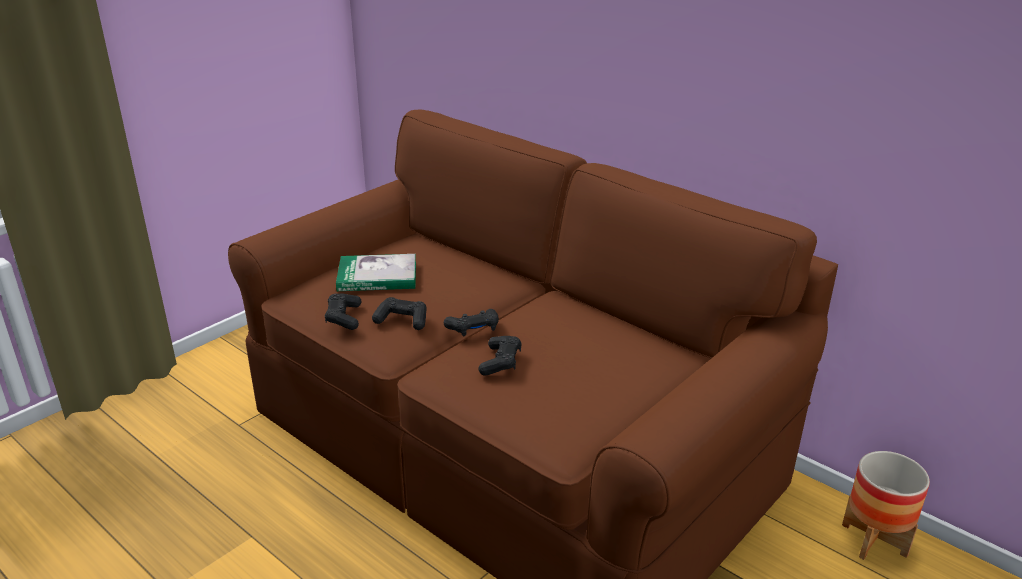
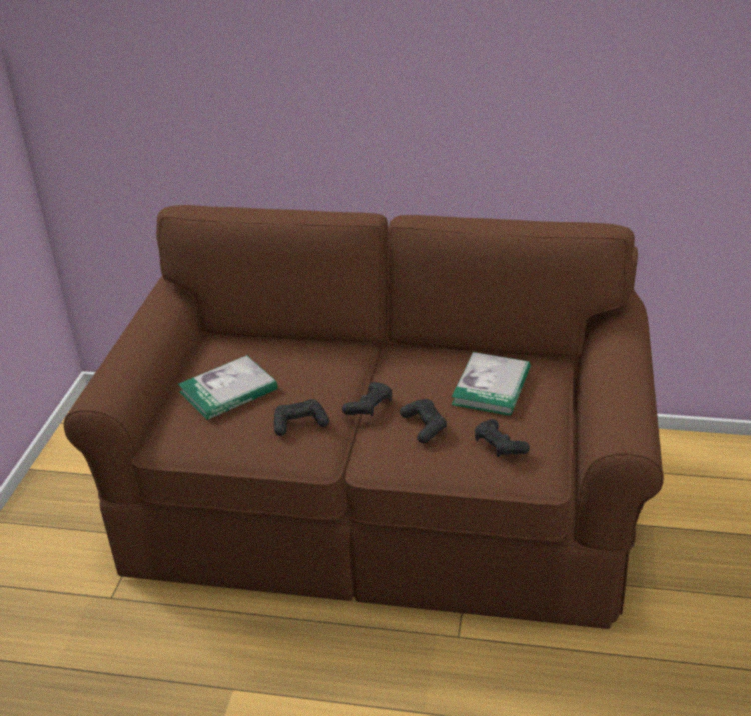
camera: 30 degrees left, 5 degrees up
black game controller [325,293,362,330] -> black game controller moved to [475,419,530,457]
planter [842,451,930,560] -> none
none -> book [452,352,531,416]

